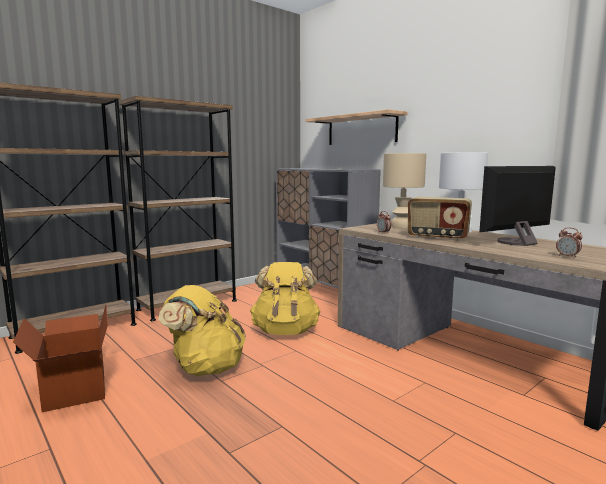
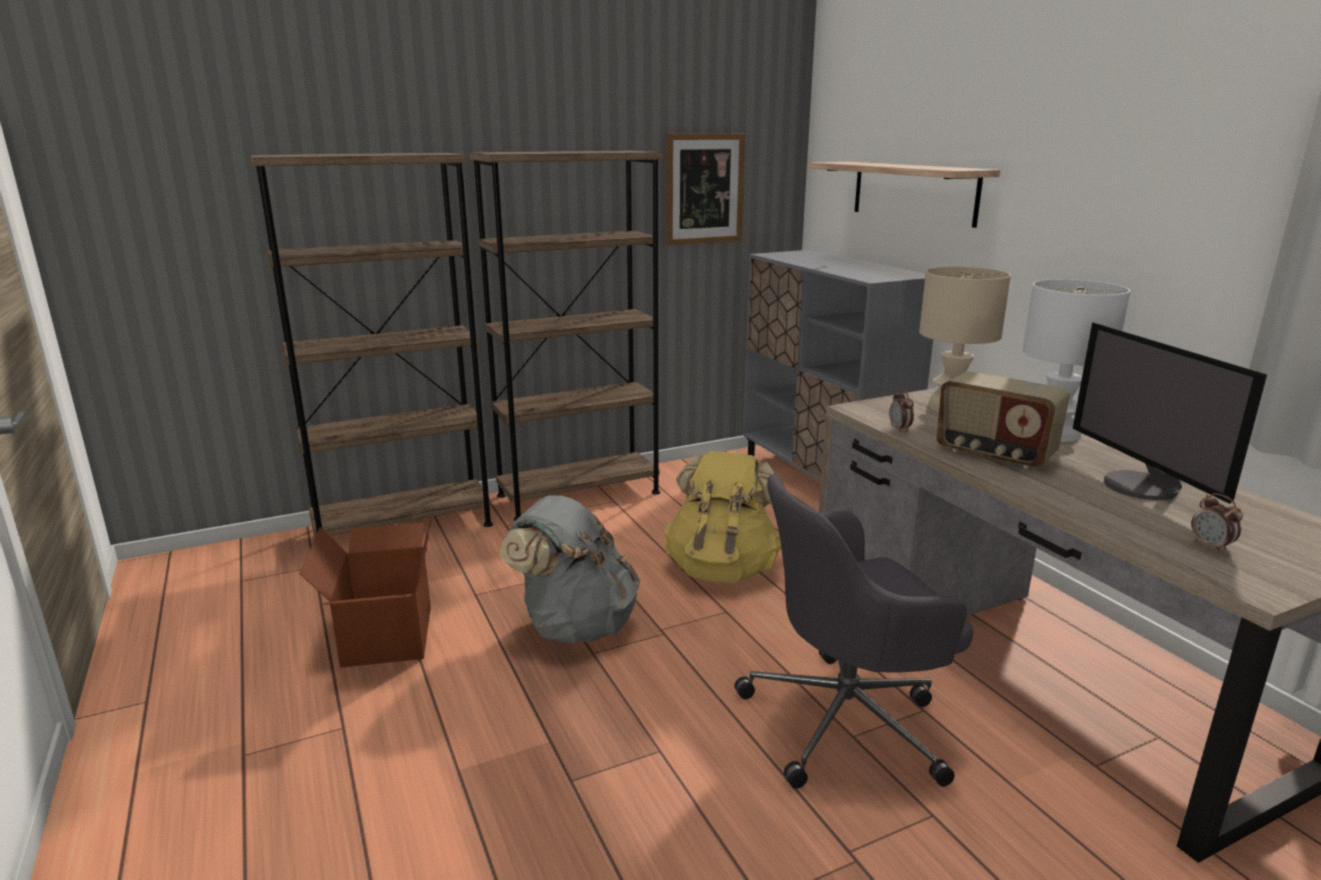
camera: 15 degrees right, 10 degrees up
yellow backpack [158,285,246,376] -> grey backpack [500,495,640,643]
monitor [479,166,556,246] -> monitor turned 90 degrees counterclockwise [1073,322,1267,504]
none -> picture [666,133,745,245]
none -> grey office chair [735,474,973,788]

